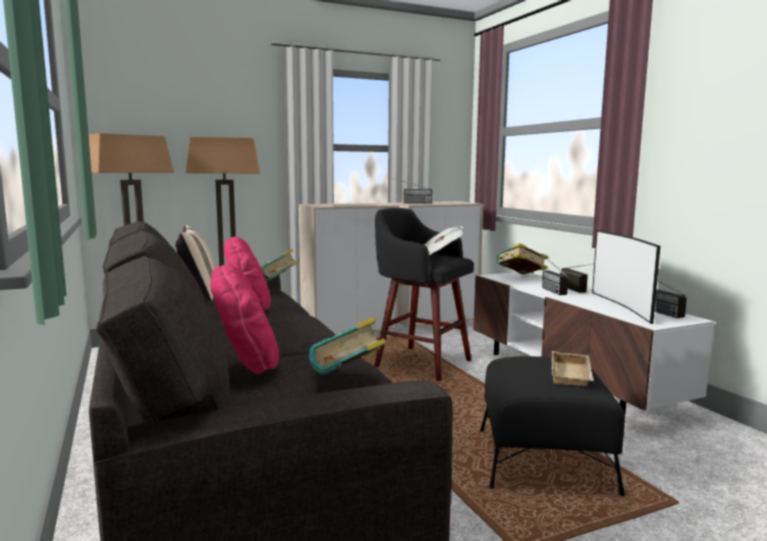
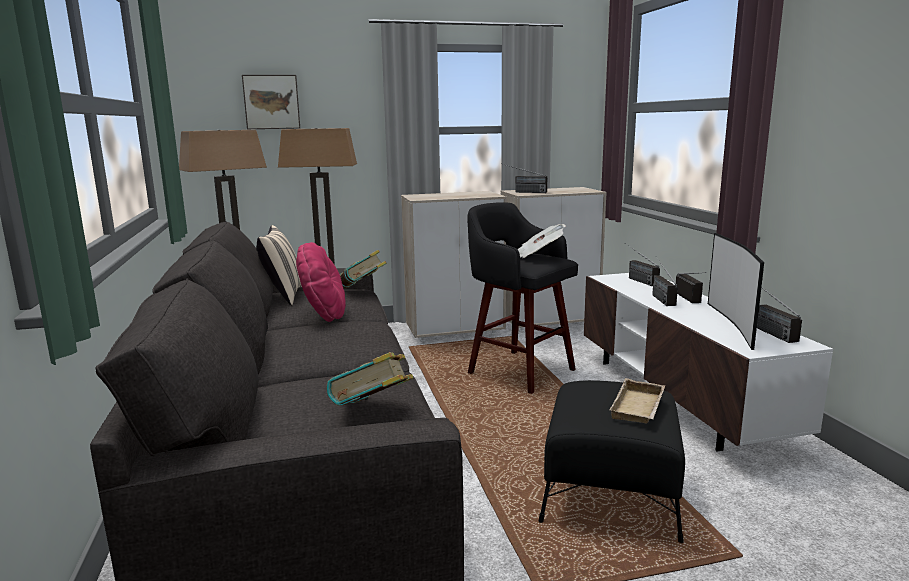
camera: 10 degrees right, 5 degrees up
pink pillow [210,264,279,374] -> none
book [496,243,549,274] -> radio [625,243,660,286]
none -> picture [242,75,300,129]

